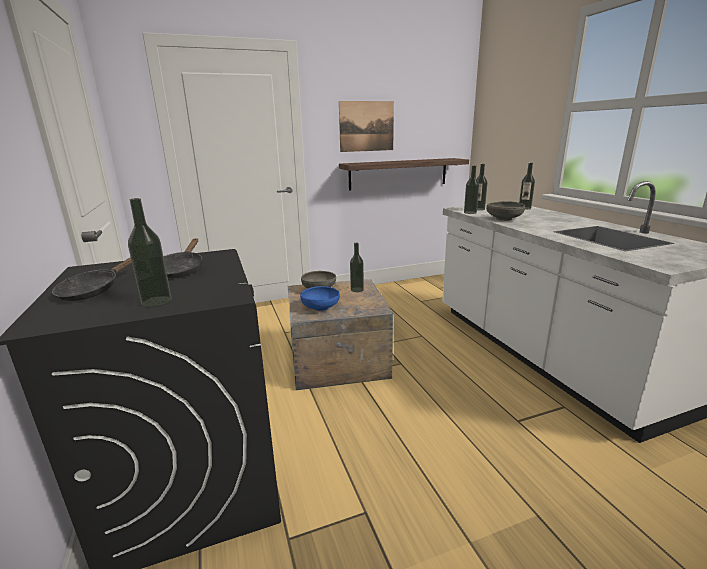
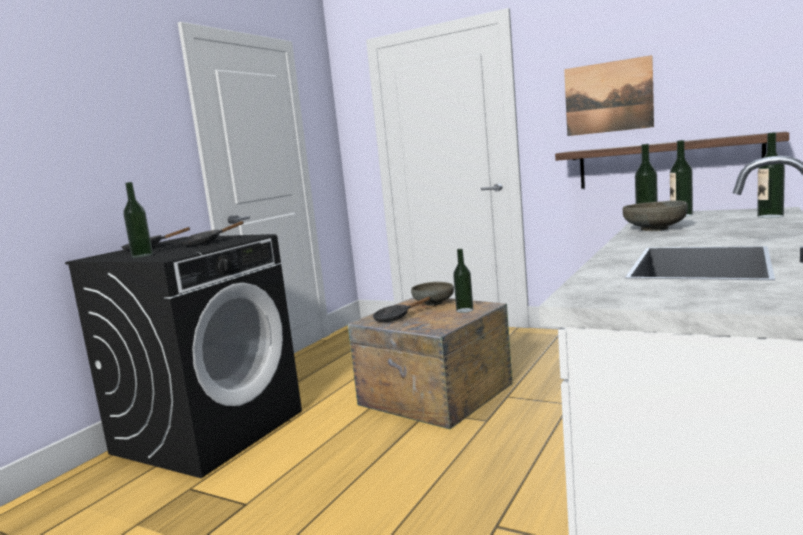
camera: 50 degrees right, 10 degrees down
blue bowl [300,286,340,311] -> black frying pan [373,297,431,323]

